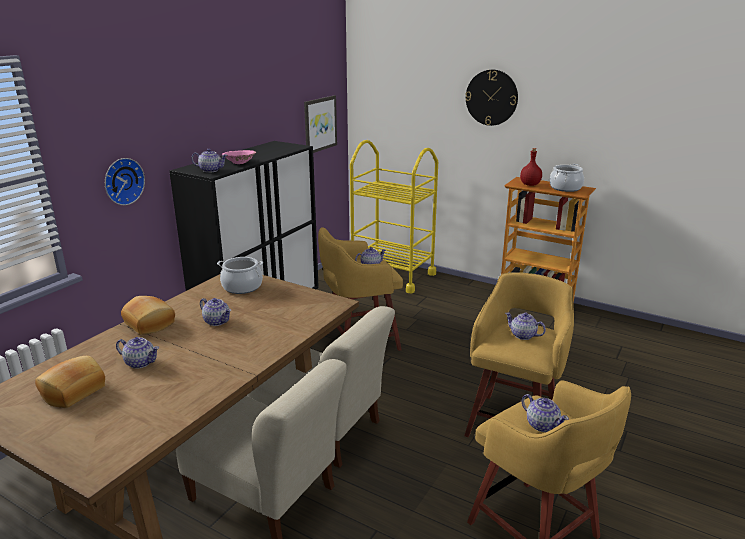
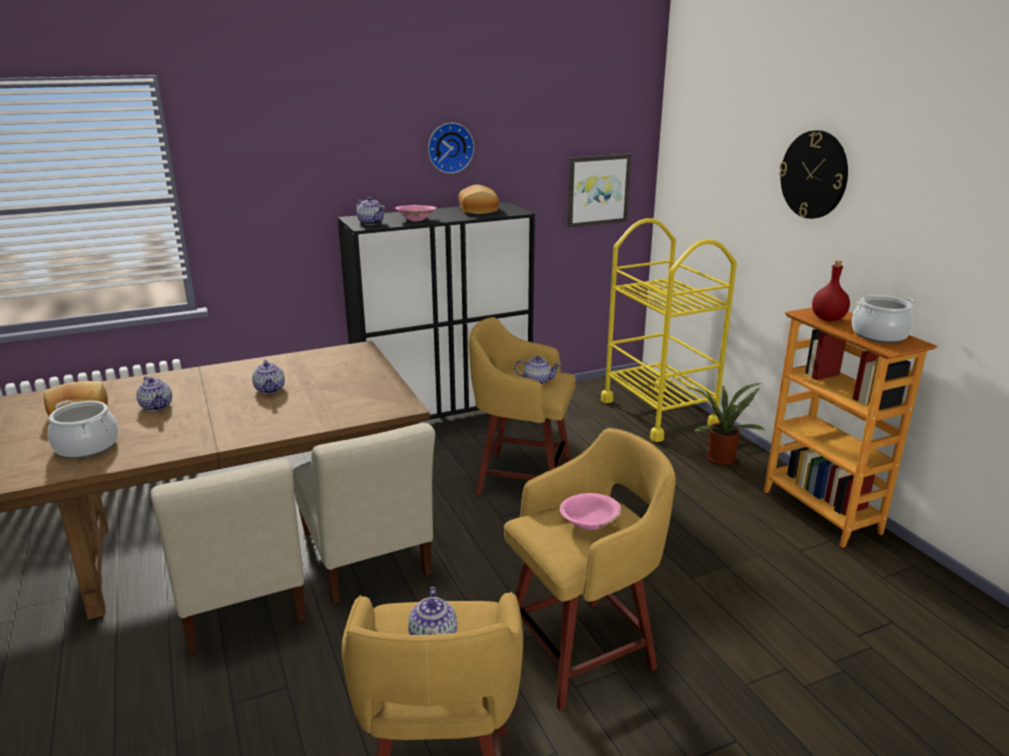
camera: 35 degrees right, 0 degrees up
wall clock [105,158,145,205] -> wall clock moved to [428,123,474,174]
bread [121,296,175,335] -> bread moved to [458,185,499,214]
cooking pot [217,257,263,294] -> cooking pot moved to [47,400,118,458]
teapot [505,312,546,340] -> pink bowl [560,493,621,530]
none -> potted plant [689,383,765,465]

